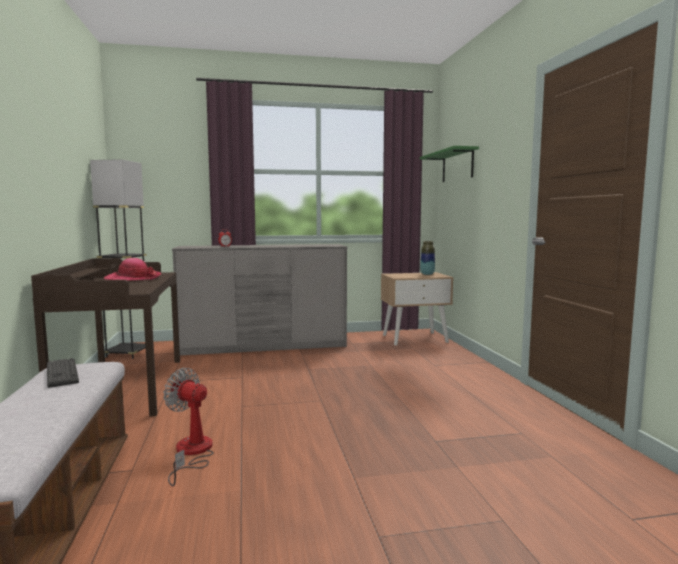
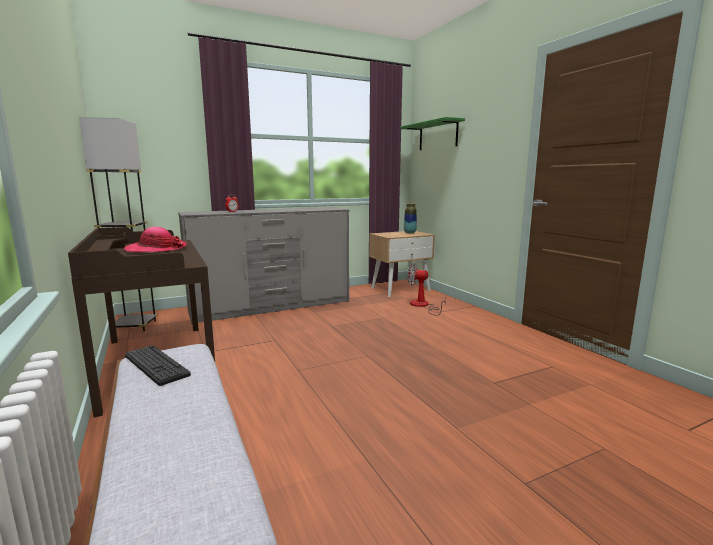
camera: 15 degrees left, 5 degrees up
fan [163,368,214,486] -> fan moved to [408,263,446,316]

